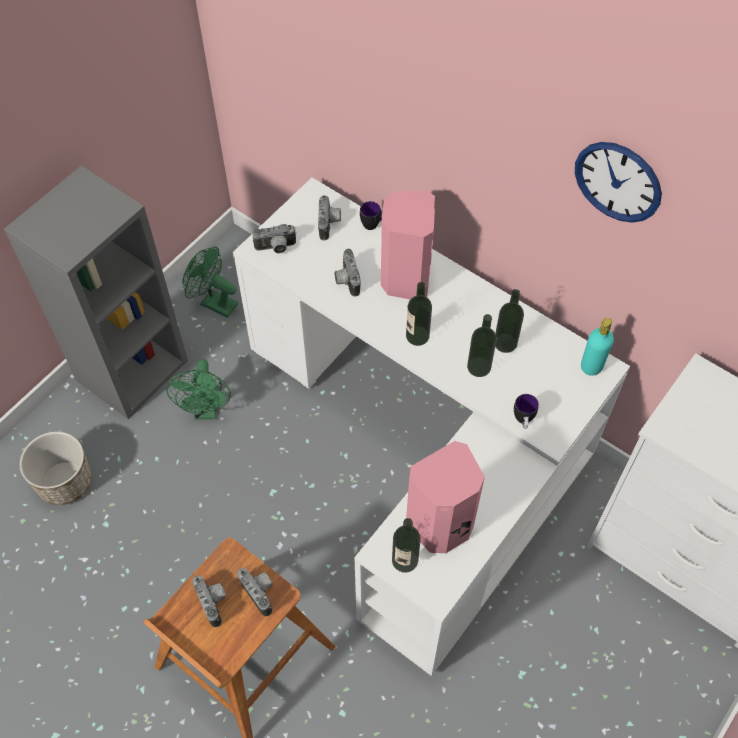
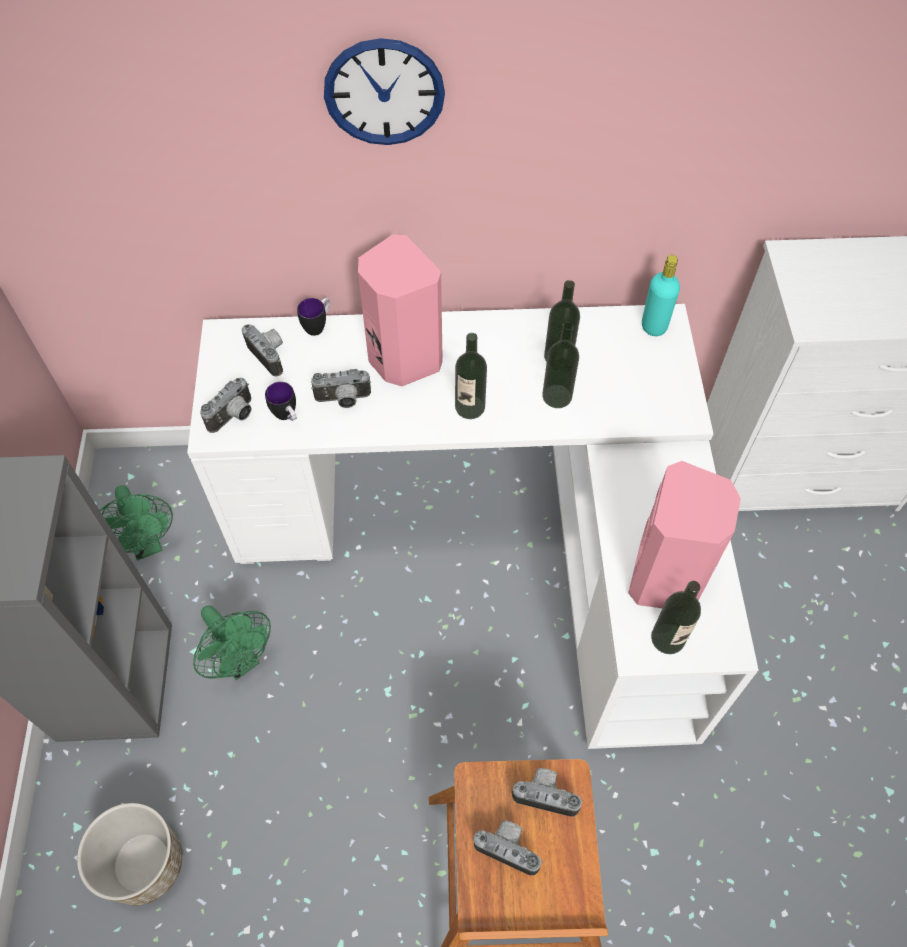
camera: 40 degrees left, 0 degrees up
green fan [182,247,238,318] -> green fan turned 105 degrees counterclockwise [100,485,173,561]
camera [334,249,361,297] -> camera turned 45 degrees counterclockwise [311,369,371,408]
mug [514,394,539,429] -> mug moved to [265,382,297,421]
wall clock [575,142,662,223] -> wall clock moved to [324,38,445,145]

